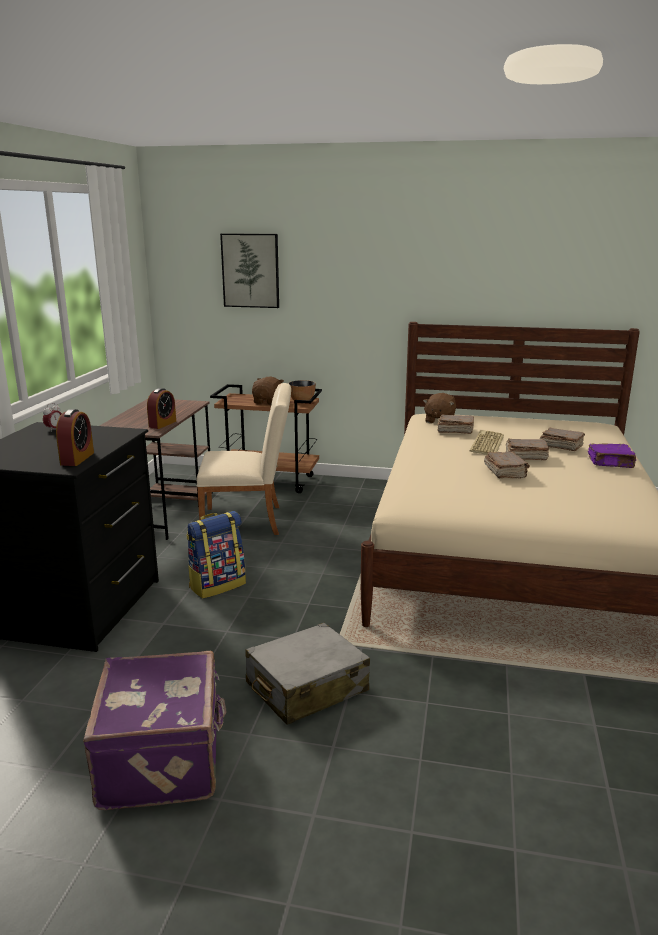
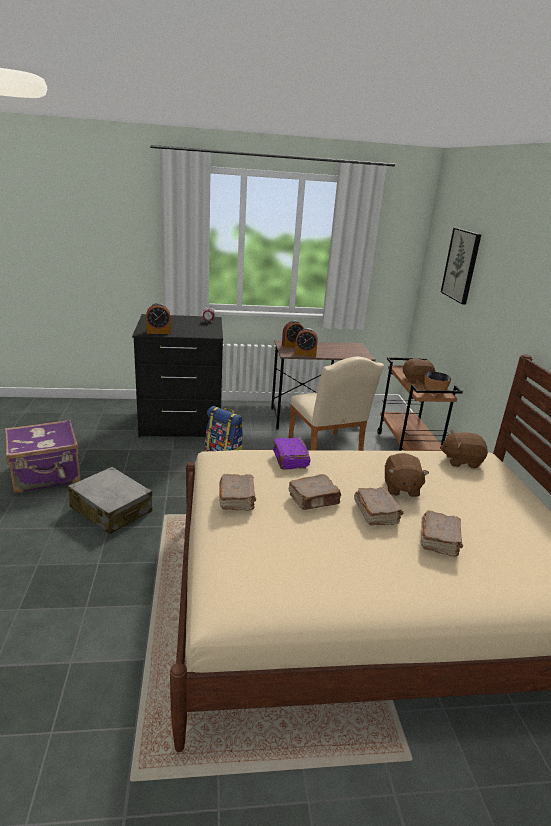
camera: 70 degrees right, 5 degrees up
brown book [438,414,474,434] -> brown book moved to [219,474,256,511]
keyboard [470,430,504,455] -> brown plush toy [385,453,429,497]
purple book [588,443,636,468] -> purple book moved to [272,438,311,470]
none -> alarm clock [282,320,304,348]

